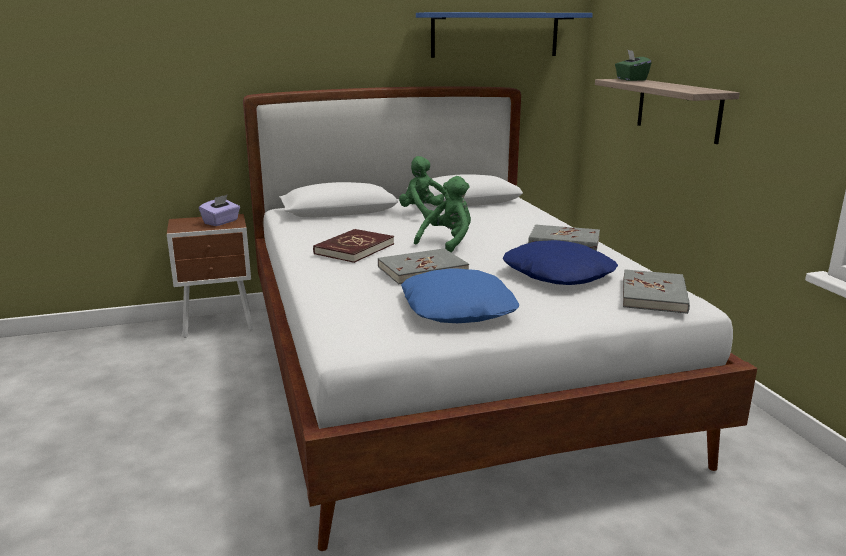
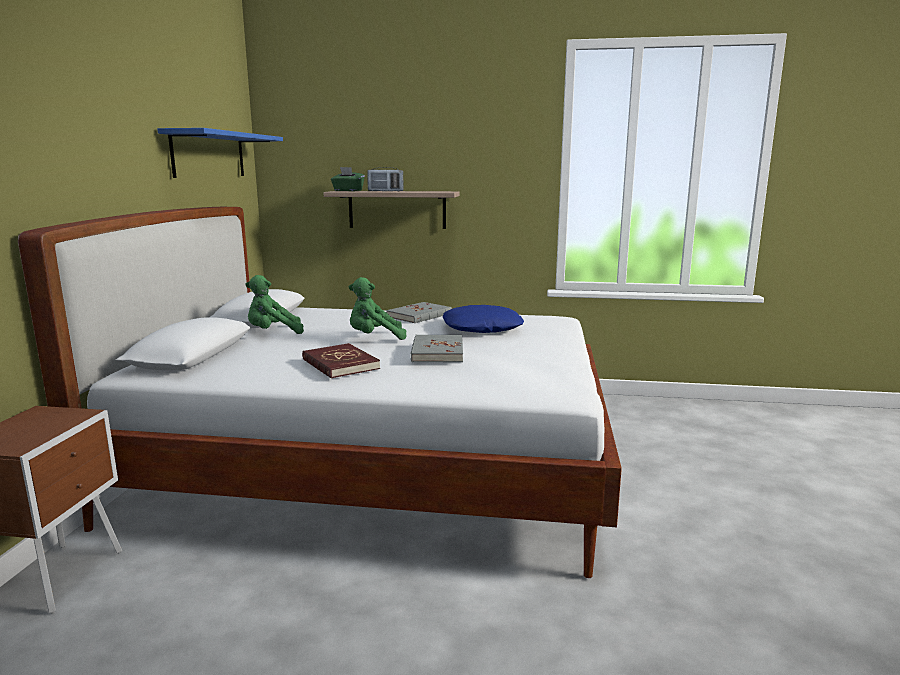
camera: 65 degrees left, 5 degrees down
purple tissue box [199,195,240,226] -> none
blue pillow [401,268,519,323] -> none
green plush toy [414,176,471,253] -> green plush toy turned 75 degrees counterclockwise [349,277,407,340]
grey book [623,269,690,314] -> none
none -> radio [367,167,403,191]

